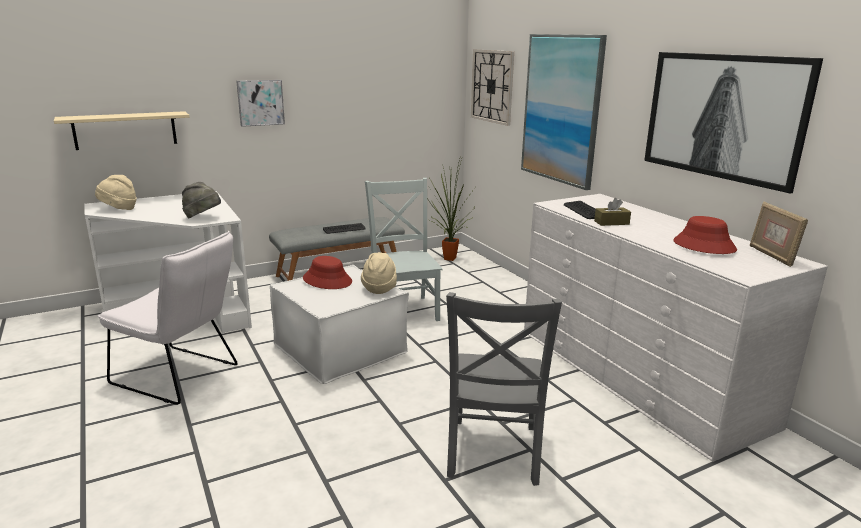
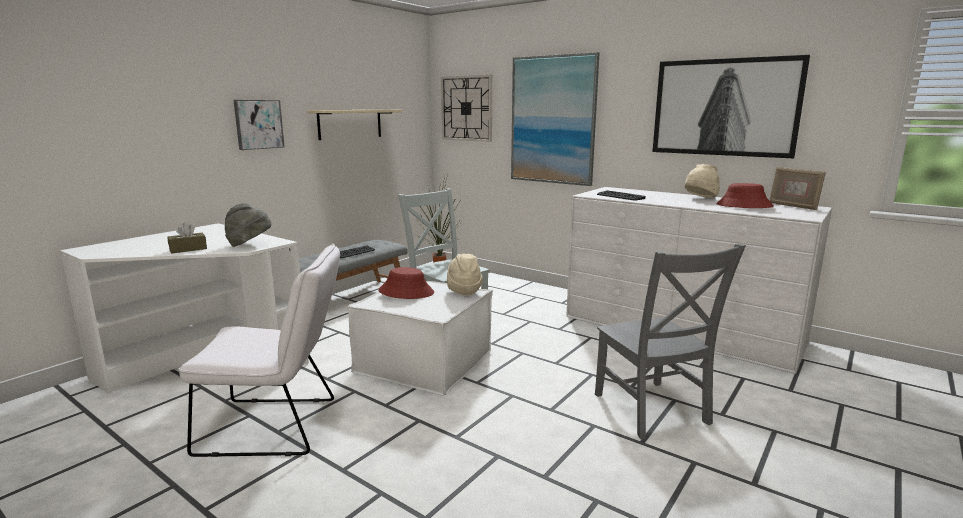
camera: 25 degrees left, 5 degrees down
beige shelf [54,111,190,150] -> beige shelf moved to [307,110,403,140]
beige hat [95,175,137,210] -> beige hat moved to [685,164,720,198]
brown tissue box [594,198,631,226] -> brown tissue box moved to [167,223,207,253]

